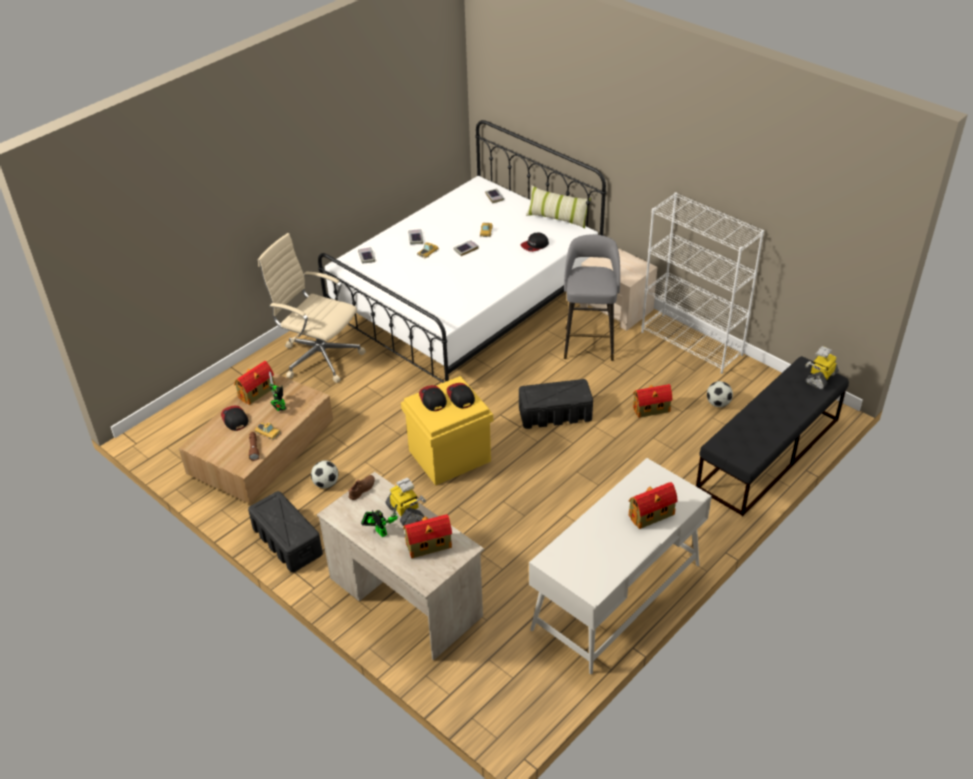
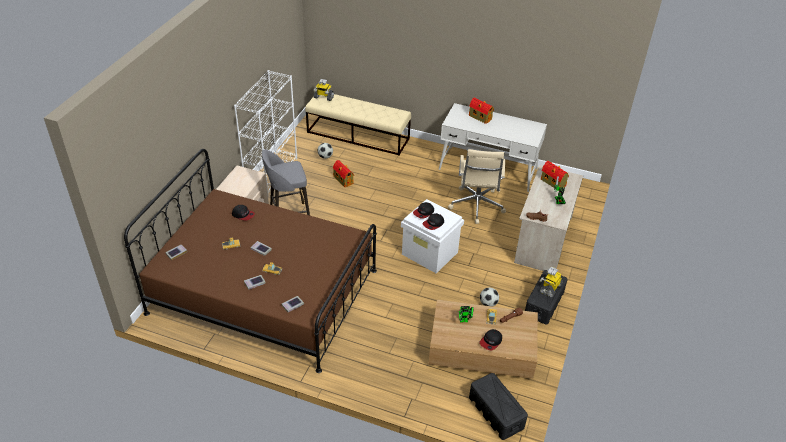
camera: 115 degrees left, 0 degrees up
toy house [234,361,275,405] -> none
beige office chair [258,233,366,383] -> beige office chair moved to [448,149,506,224]
white bed [318,120,606,383] -> brown bed [124,149,377,373]
toy robot [386,478,426,526] -> toy robot moved to [540,267,563,298]
yellow storage box [401,376,493,486] -> white storage box [401,199,464,274]
black storage box [519,379,593,429] -> black storage box moved to [469,373,528,440]
pillow [526,185,591,228] -> none
black bench [696,356,849,516] -> beige bench [305,94,411,155]

